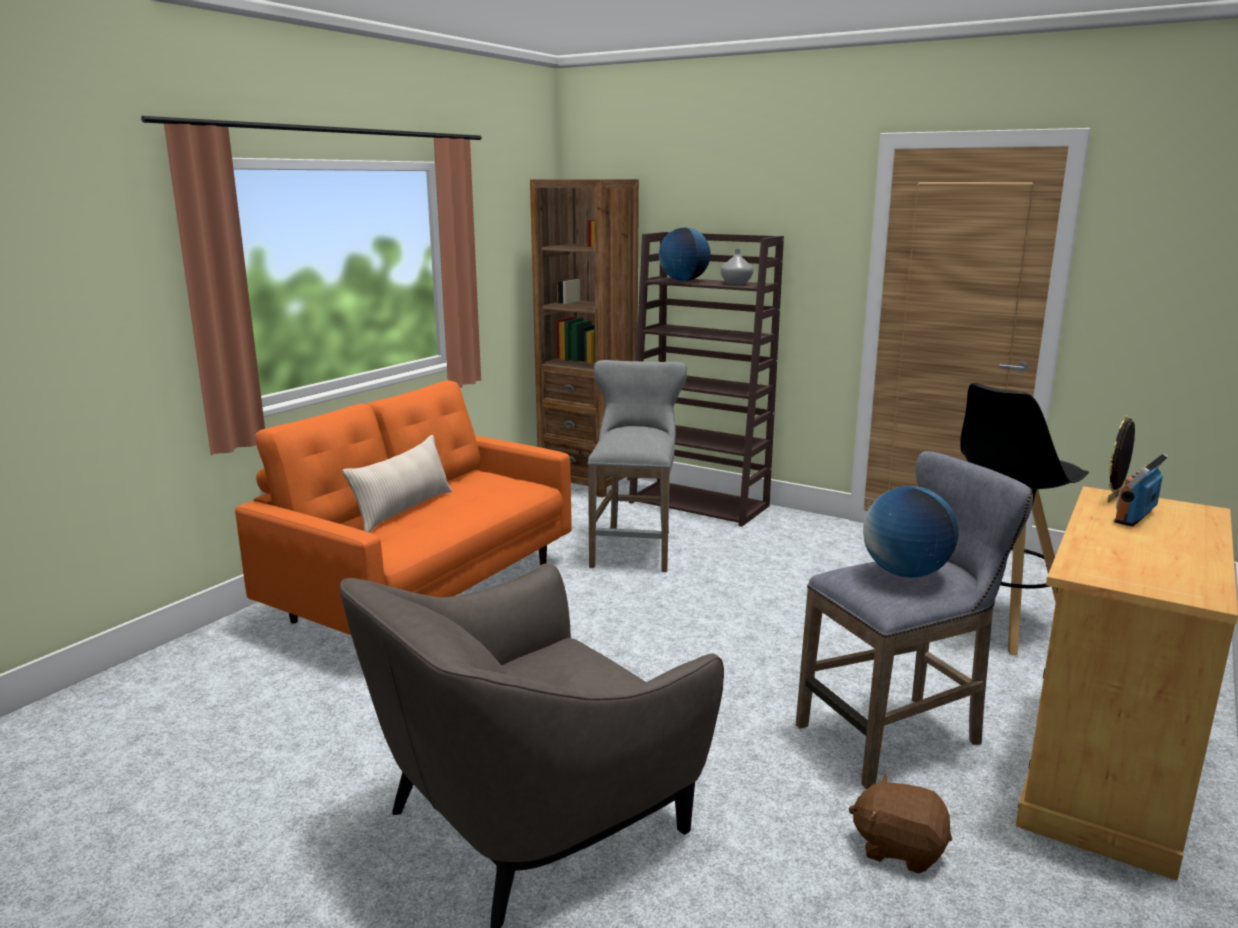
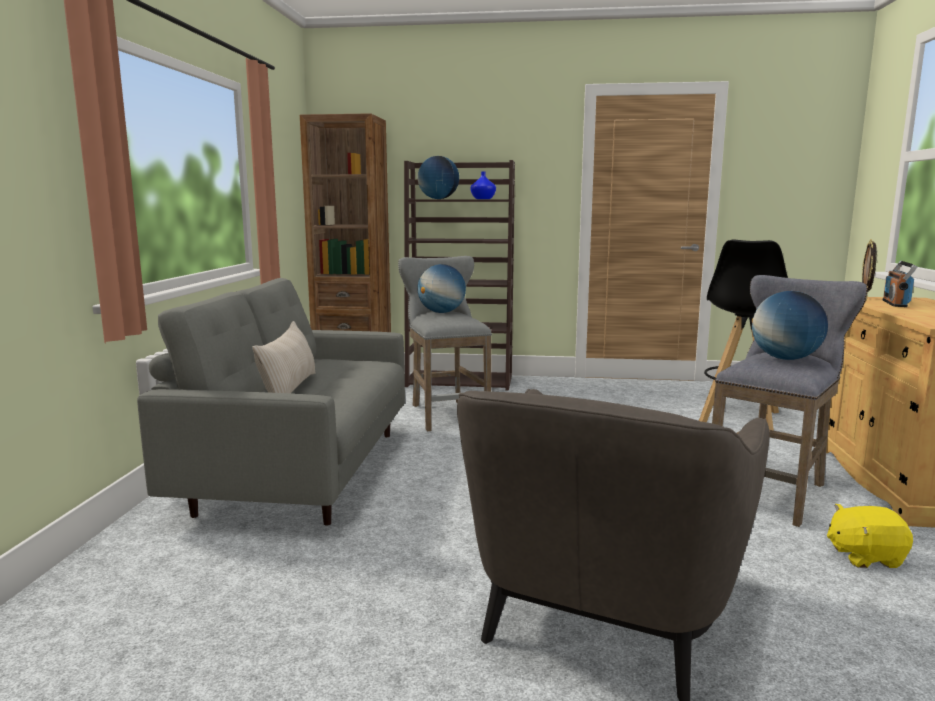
camera: 25 degrees left, 5 degrees down
orange sofa [235,380,572,635] -> grey sofa [137,278,405,526]
grey vase [721,249,753,285] -> blue vase [470,172,496,199]
brown plush toy [848,773,952,874] -> yellow plush toy [827,504,913,568]
none -> globe [417,264,466,313]

